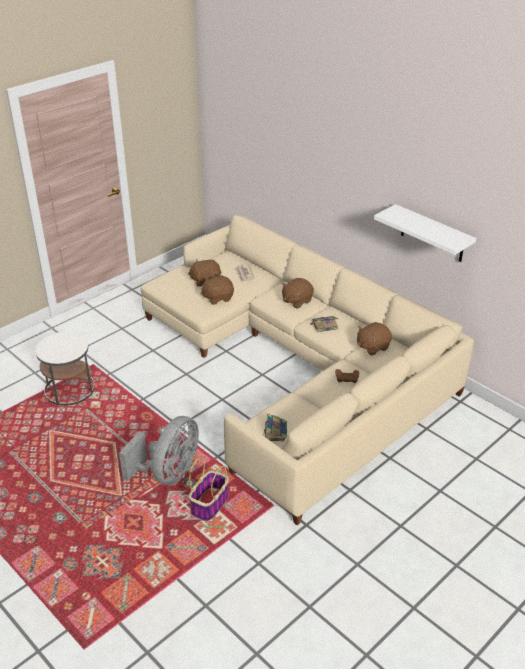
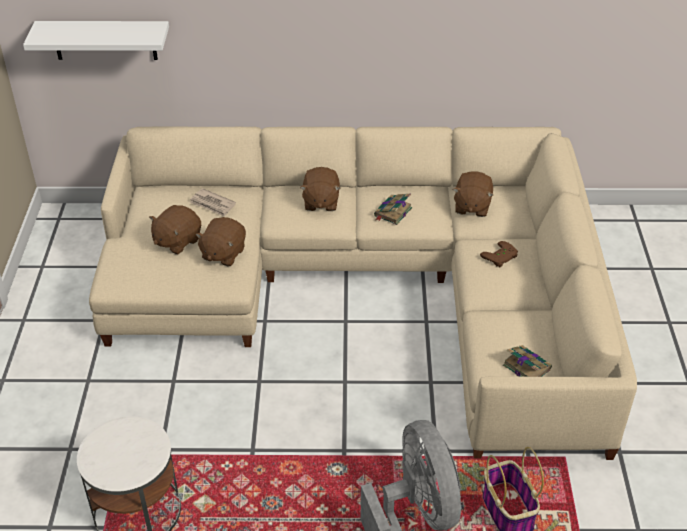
camera: 45 degrees left, 5 degrees up
white shelf [374,204,476,262] -> white shelf moved to [23,21,169,60]

